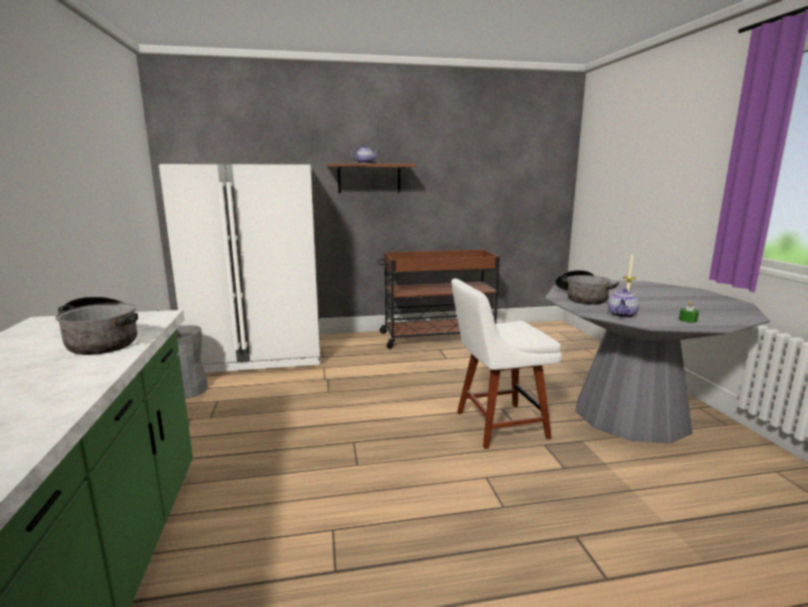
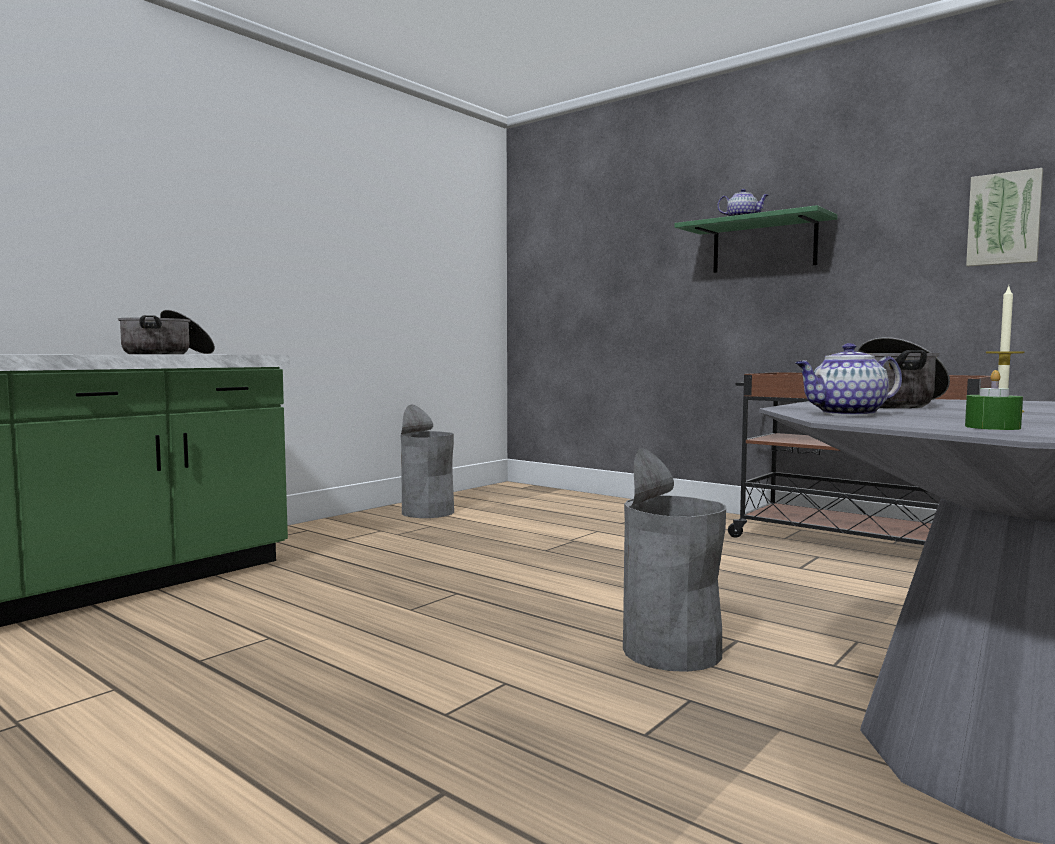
camera: 50 degrees right, 10 degrees down
white fridge [158,163,321,373] -> none
brown shelf [327,163,417,192] -> green shelf [674,205,838,273]
white chair [451,278,562,449] -> grey trash can [623,448,726,672]
none -> picture [966,168,1043,267]

